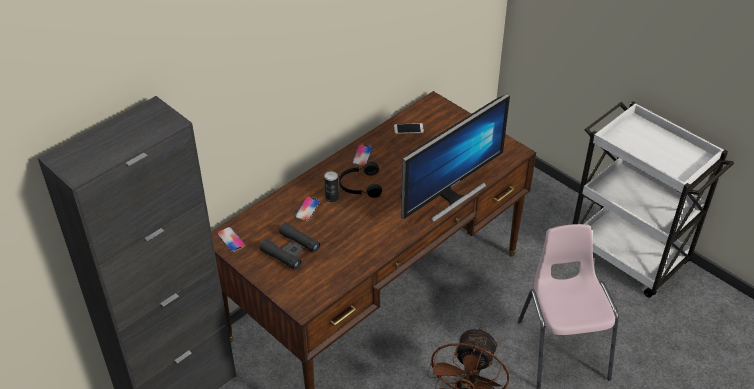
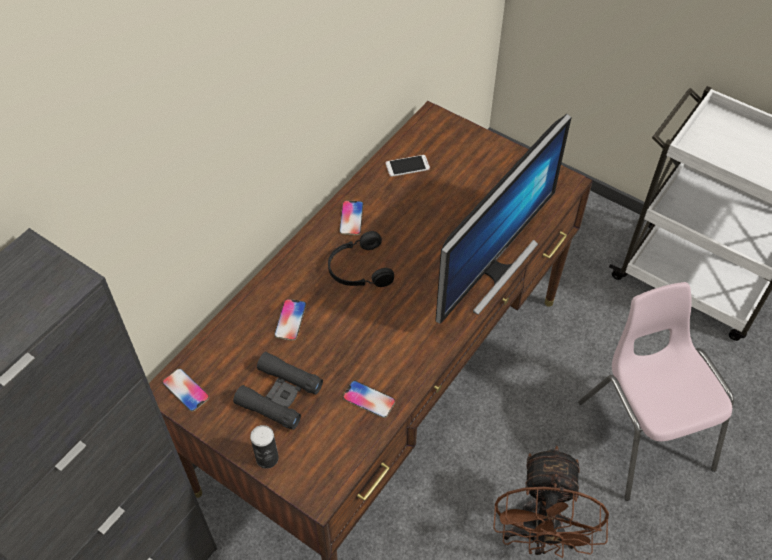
camera: 10 degrees left, 10 degrees up
can [324,171,339,202] -> can moved to [250,425,279,469]
none -> phone [343,381,395,418]

